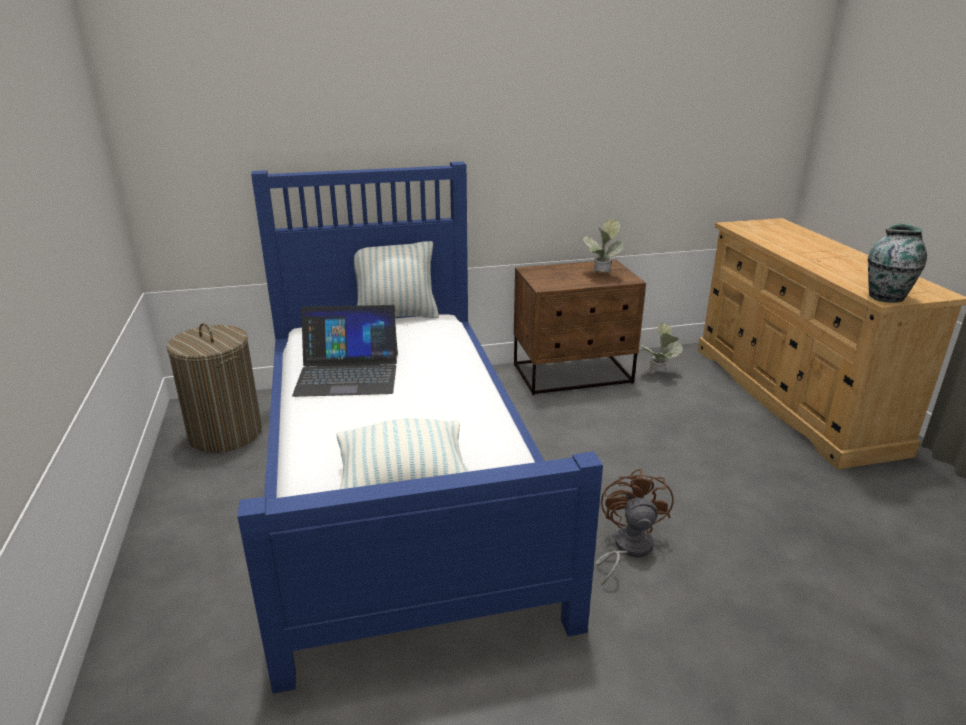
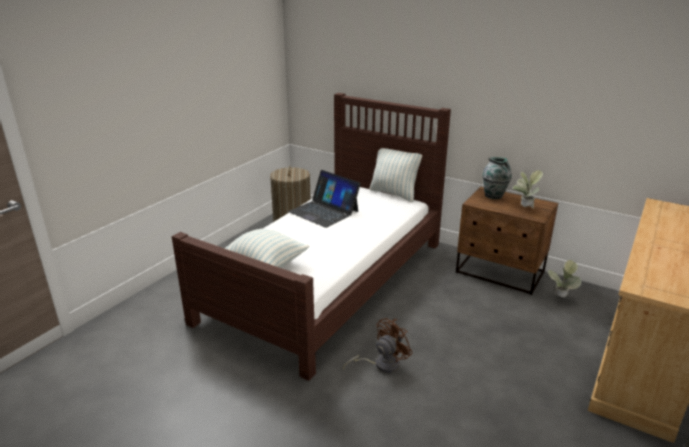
camera: 45 degrees right, 0 degrees up
blue bed [237,162,603,694] -> brown bed [171,93,451,381]
vase [868,224,927,303] -> vase moved to [482,157,512,199]

